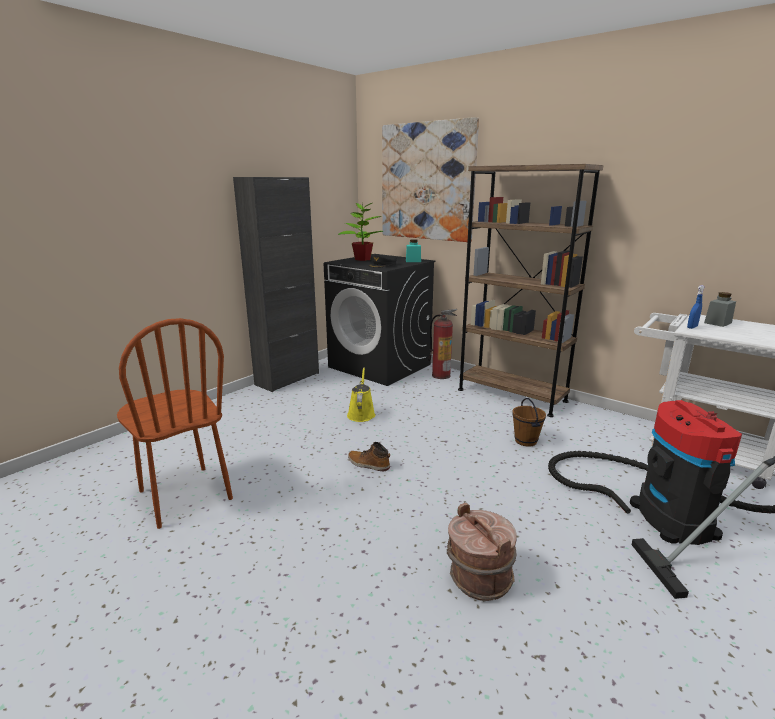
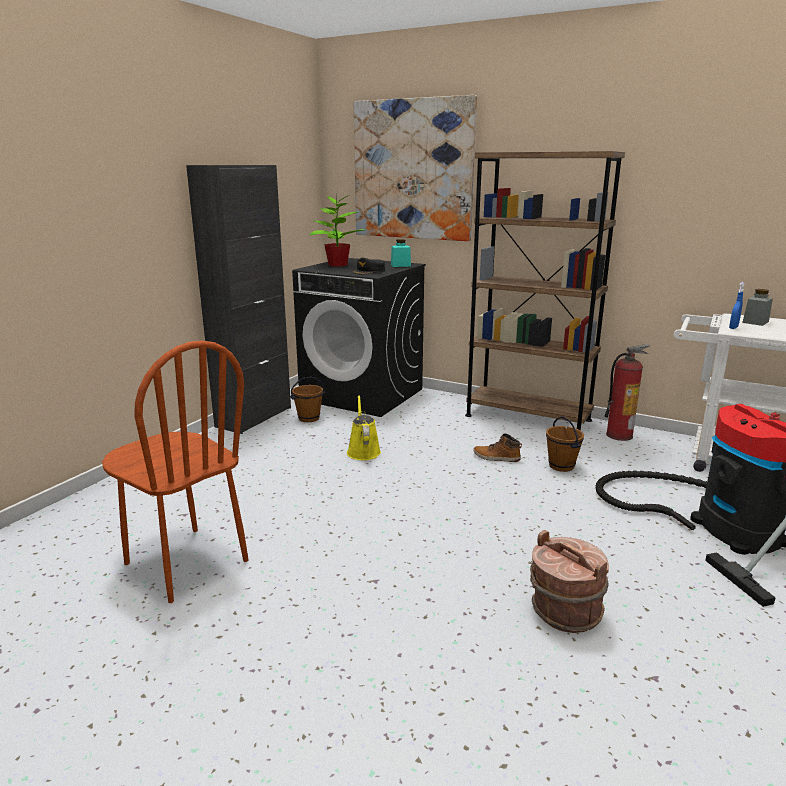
camera: 10 degrees left, 0 degrees up
boot [348,442,390,471] -> boot moved to [473,434,522,462]
fire extinguisher [428,309,457,379] -> fire extinguisher moved to [604,344,650,441]
none -> brown bucket [290,377,325,422]

